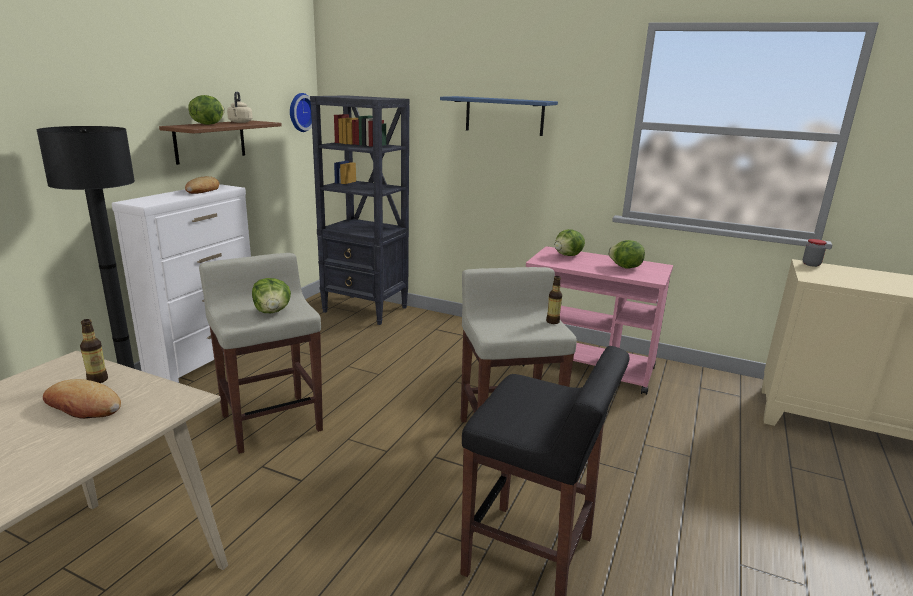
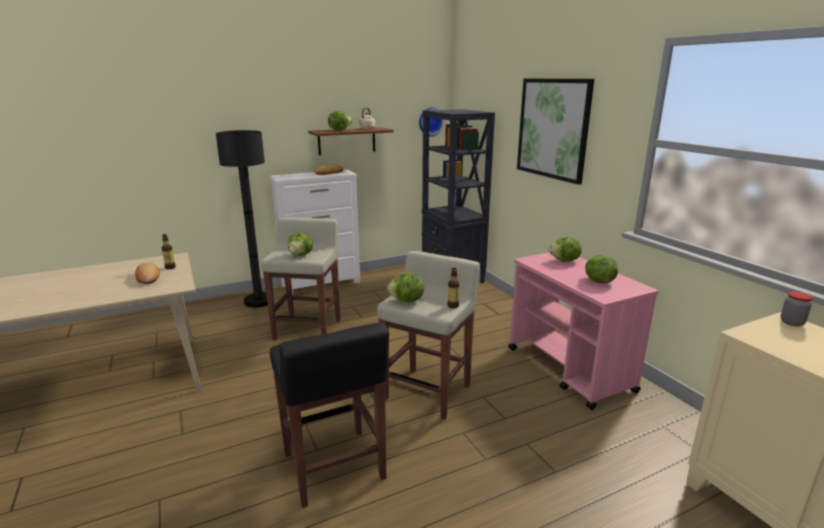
camera: 40 degrees right, 0 degrees up
blue shelf [440,96,558,136] -> picture [517,79,594,185]
none -> lettuce [387,273,424,303]

